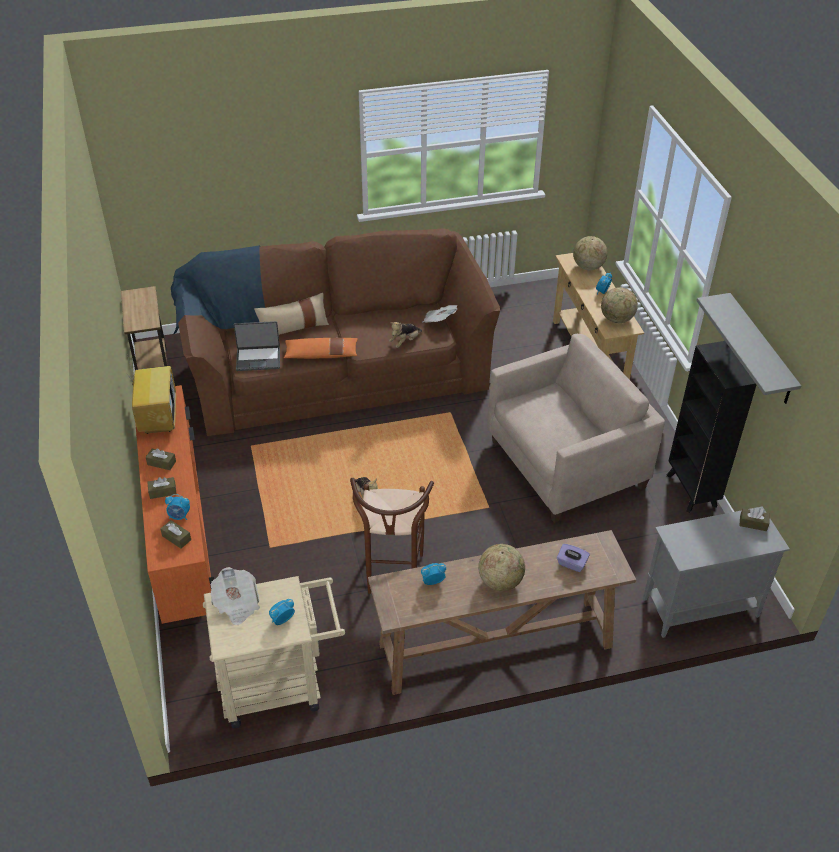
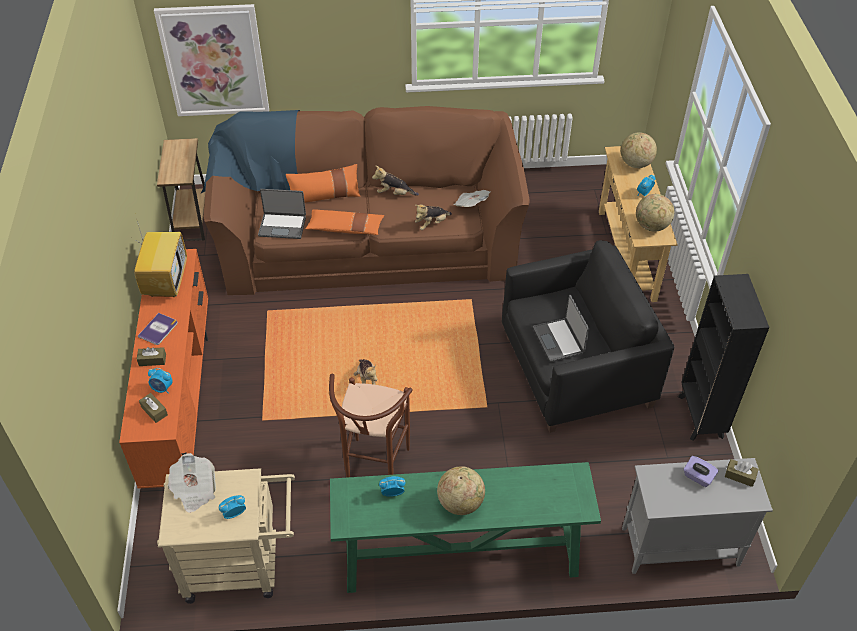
camera: 10 degrees right, 5 degrees up
brown tissue box [146,448,176,470] -> book [138,313,178,345]
beige pillow [254,293,329,335] -> orange pillow [286,164,360,203]
brown console table [368,530,636,695] -> green console table [330,462,601,593]
beige armchair [487,334,665,523] -> black armchair [502,240,674,433]
purple tissue box [557,544,590,572] -> purple tissue box moved to [684,456,718,487]
grey shelf [696,293,801,404] -> none
none -> picture [154,4,269,116]
none -> plush toy [372,166,419,196]
none -> laptop [533,295,589,362]

